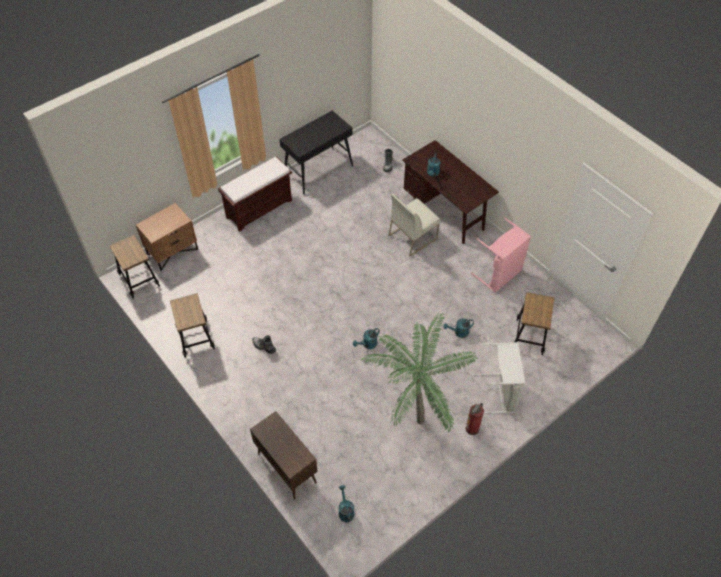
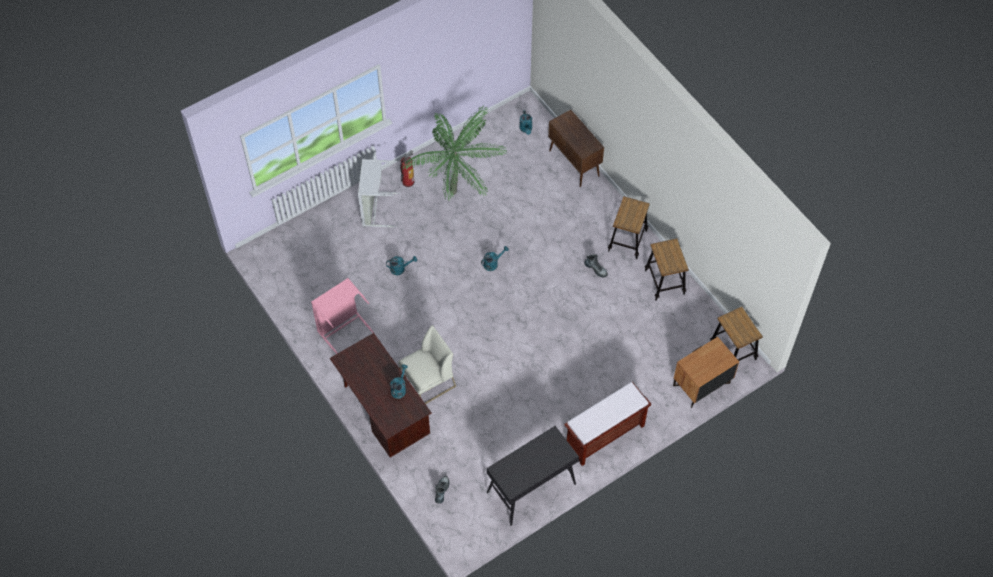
camera: 175 degrees left, 5 degrees up
stool [515,292,554,355] -> stool moved to [608,196,650,259]

